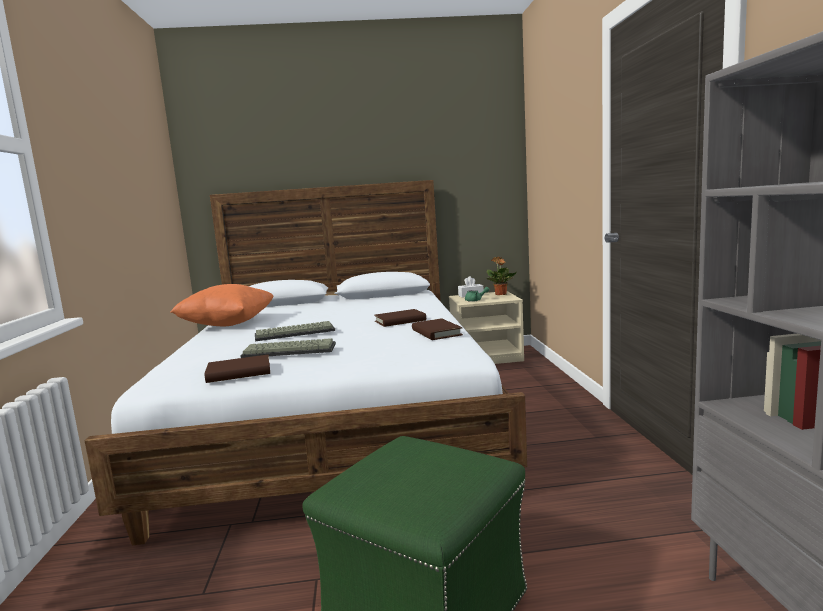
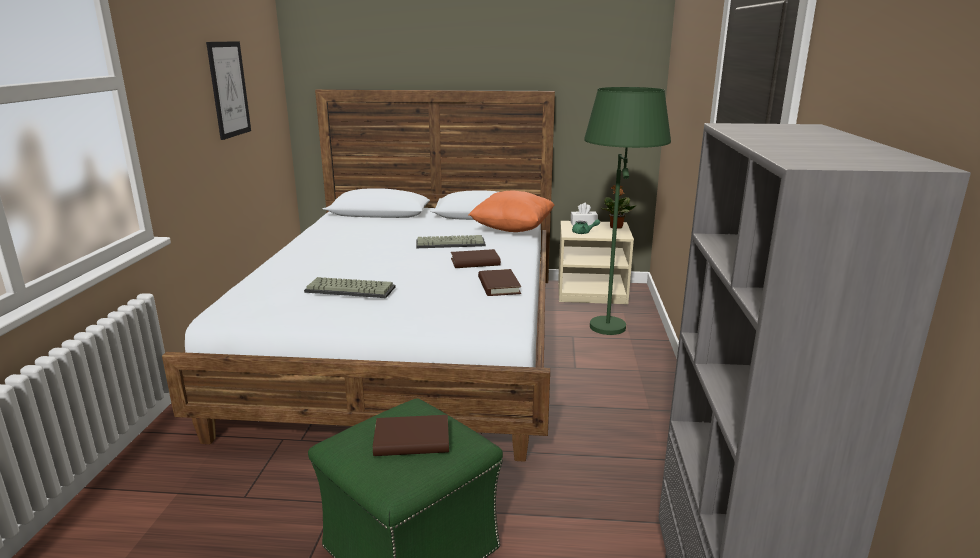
camera: 10 degrees right, 10 degrees up
orange pillow [170,284,274,326] -> orange pillow moved to [468,191,554,232]
brown book [204,355,270,383] -> brown book moved to [373,415,449,456]
keyboard [255,321,335,341] -> keyboard moved to [416,235,486,248]
none -> picture [206,41,251,140]
none -> green floor lamp [584,87,671,335]

